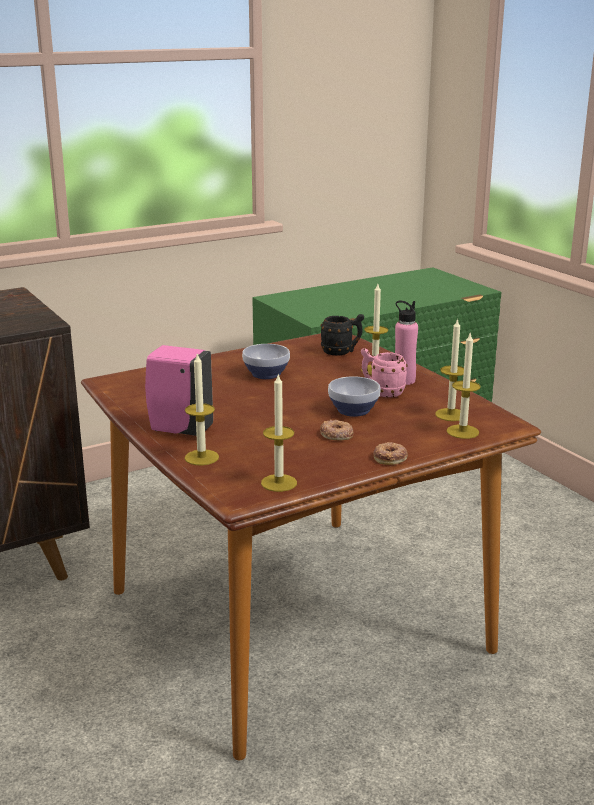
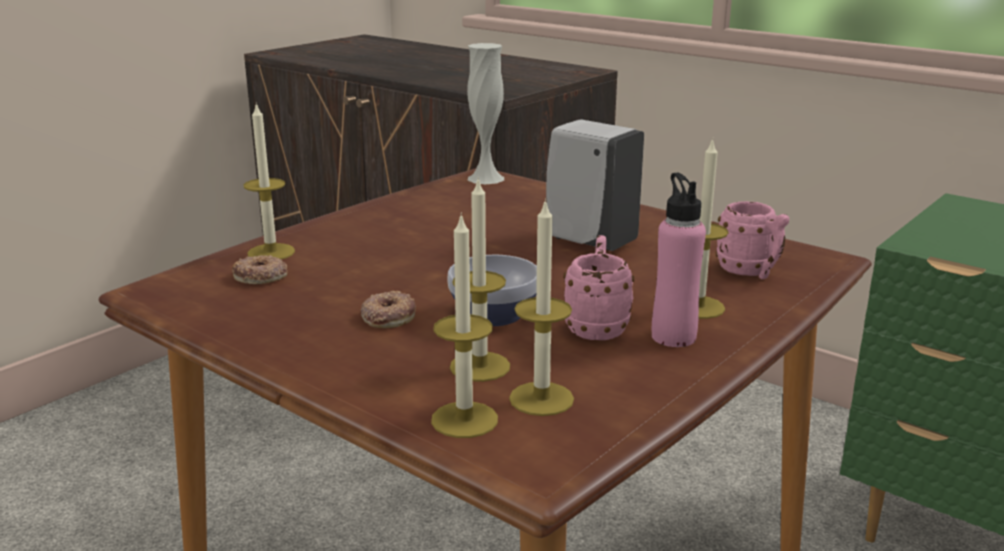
camera: 70 degrees right, 0 degrees up
pink soap dispenser [145,345,213,436] -> none
bowl [242,344,290,379] -> white soap dispenser [546,119,644,251]
candle [261,375,297,492] -> candle moved to [450,177,510,382]
black mug [320,314,364,356] -> pink mug [716,201,789,279]
donut [373,442,408,465] -> donut moved to [232,255,288,284]
none -> white vase [467,43,504,184]

